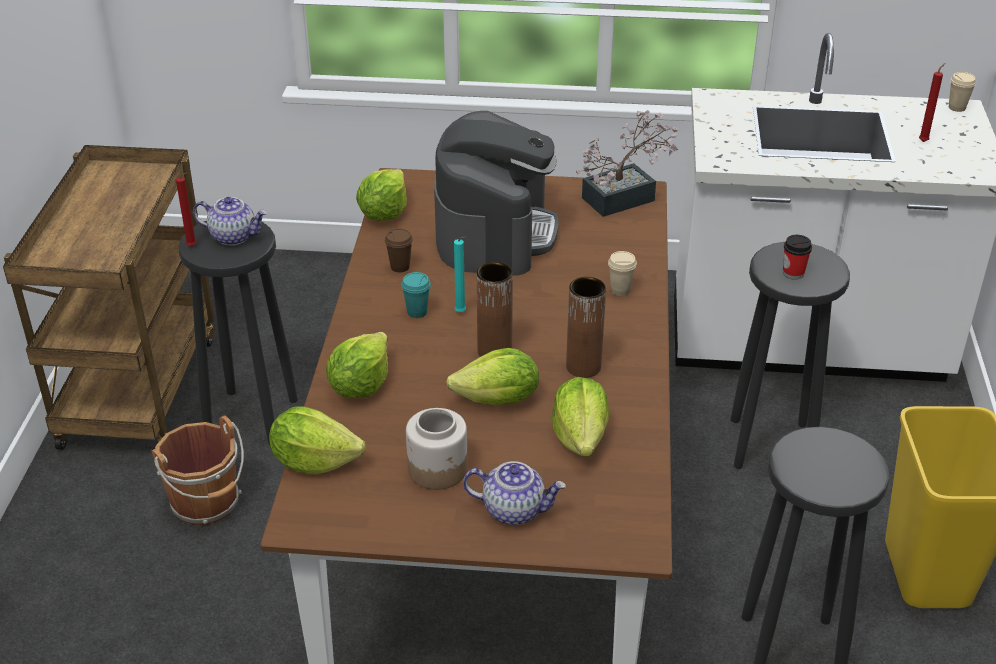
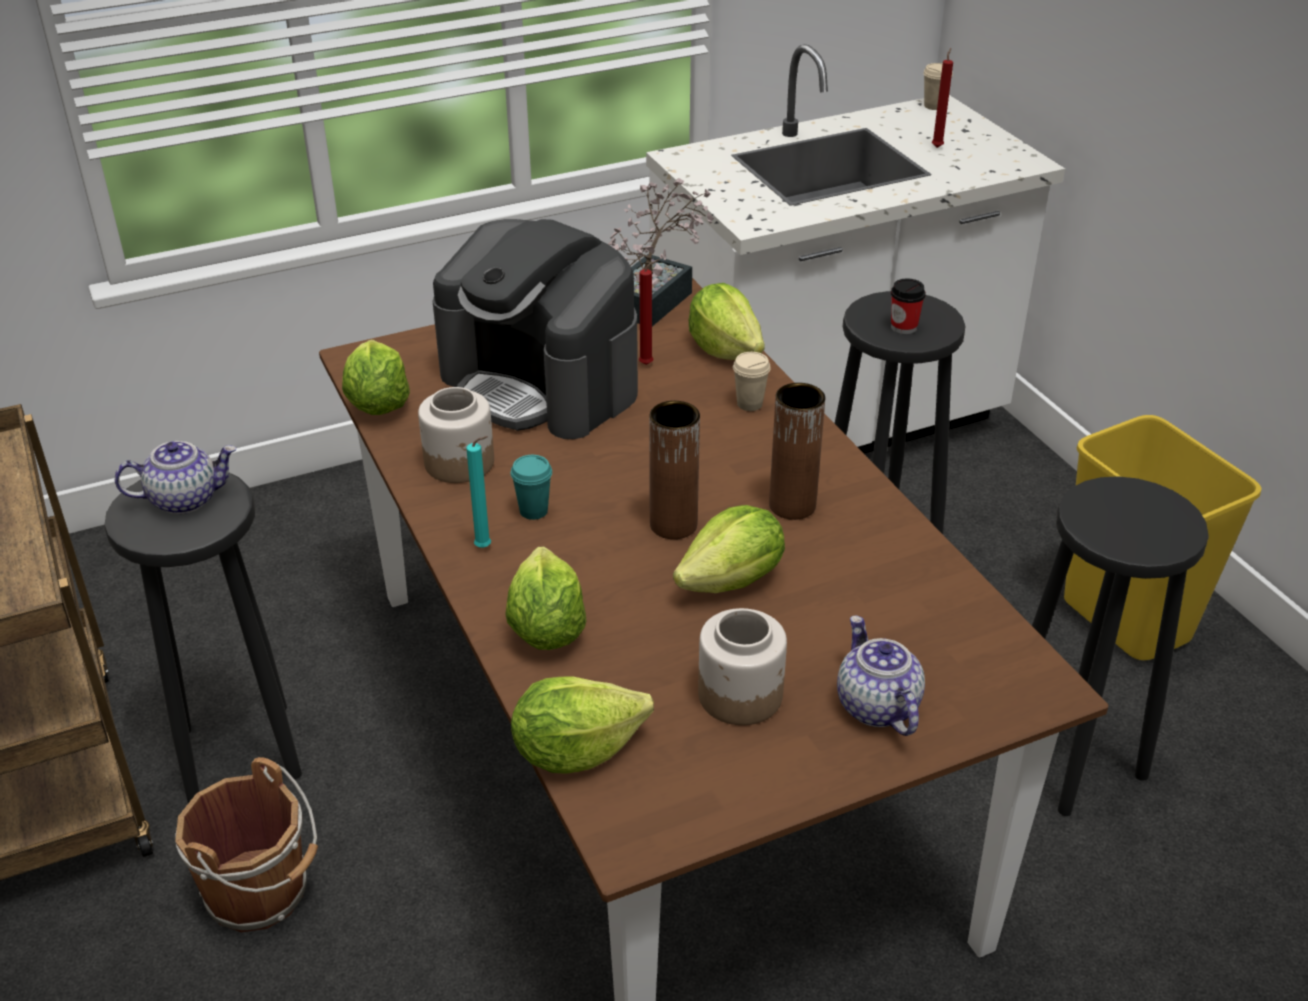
camera: 30 degrees left, 0 degrees up
red candle [176,172,197,247] -> red candle moved to [639,260,658,365]
brown cup [385,228,413,272] -> jar [418,387,494,483]
coffee machine [434,111,558,276] -> coffee machine turned 150 degrees clockwise [433,219,638,439]
turquoise candle [454,237,466,312] -> turquoise candle moved to [466,436,491,548]
teapot [463,461,566,525] -> teapot turned 90 degrees counterclockwise [837,615,925,736]
lettuce [552,377,609,456] -> lettuce moved to [689,283,765,360]

